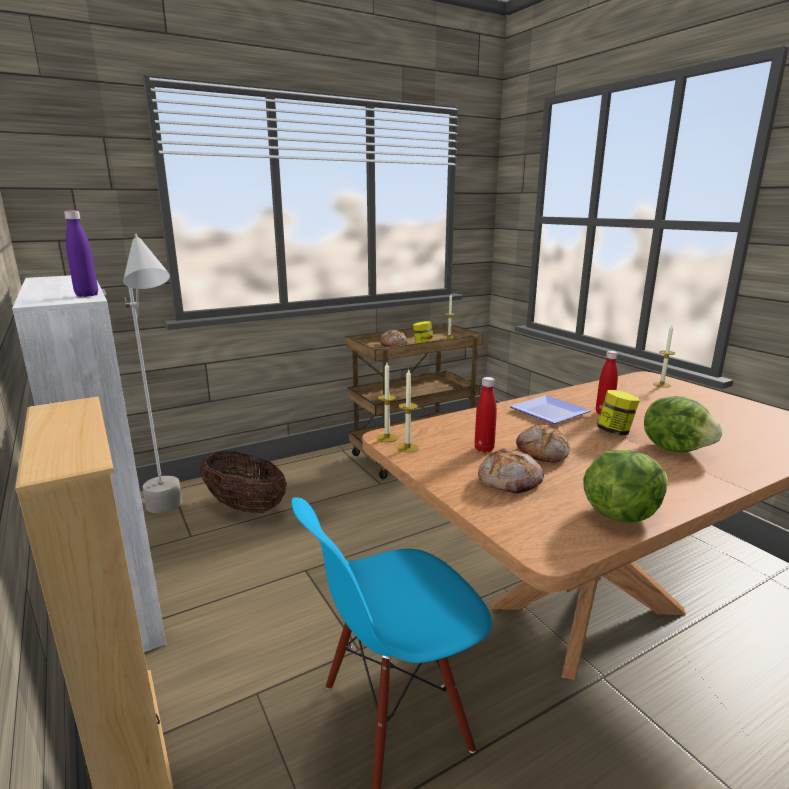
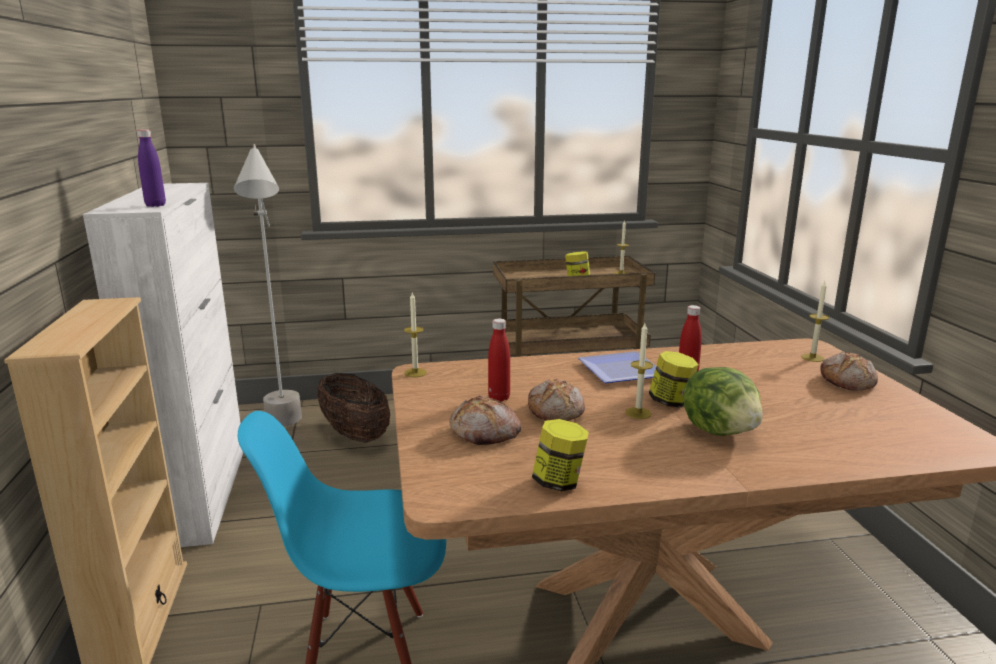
camera: 20 degrees right, 0 degrees up
bread [380,330,407,347] -> bread moved to [821,352,878,390]
candle [397,370,419,453] -> candle moved to [625,323,653,419]
lettuce [583,450,668,523] -> jar [532,419,589,492]

